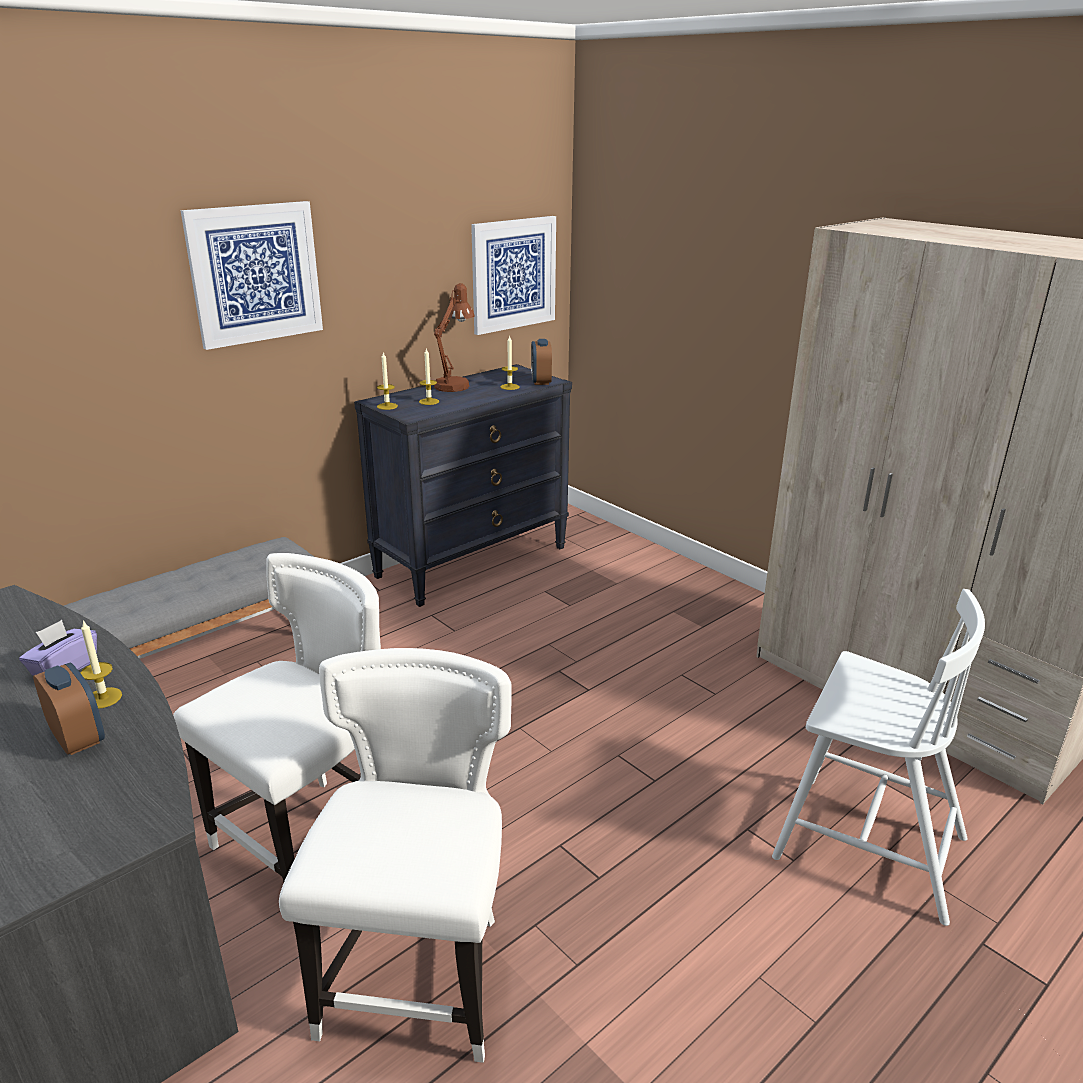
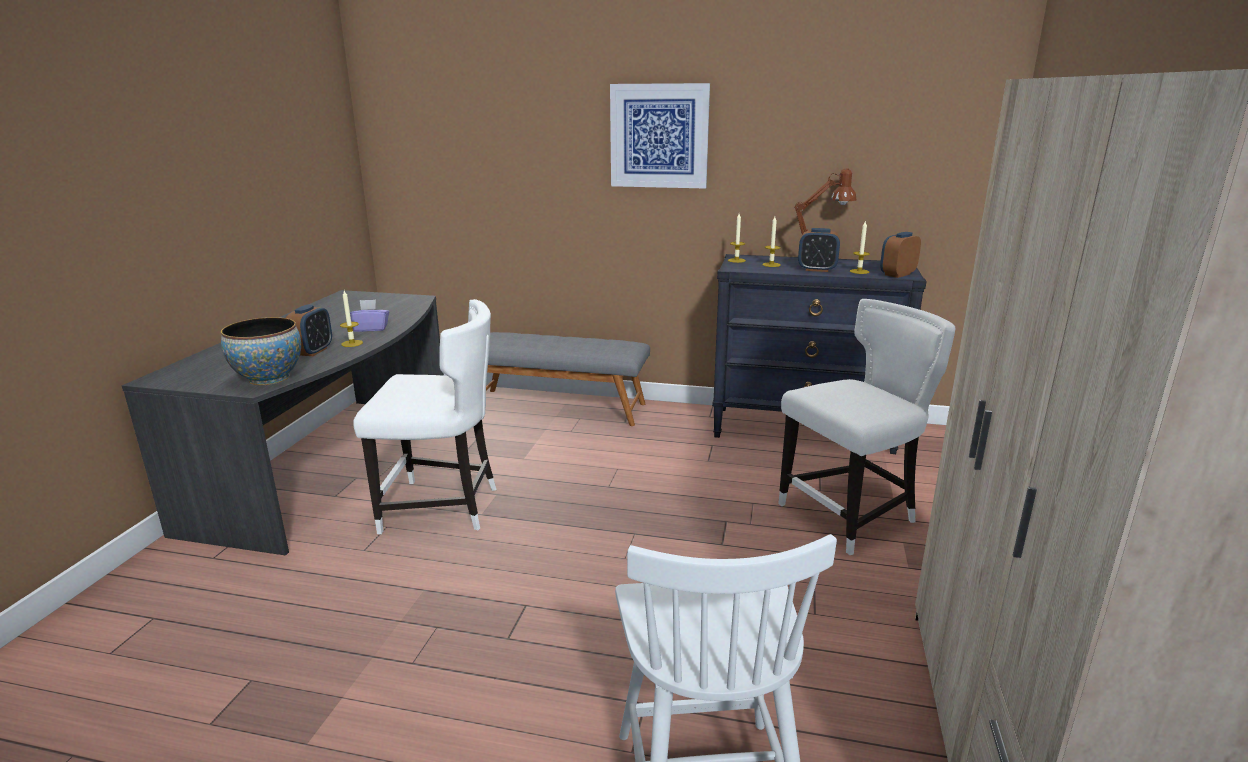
camera: 55 degrees right, 5 degrees down
white chair [279,648,512,1063] -> white chair moved to [778,299,955,555]
picture [471,216,556,335] -> none
none -> bowl [221,317,301,385]
none -> alarm clock [798,228,840,272]

